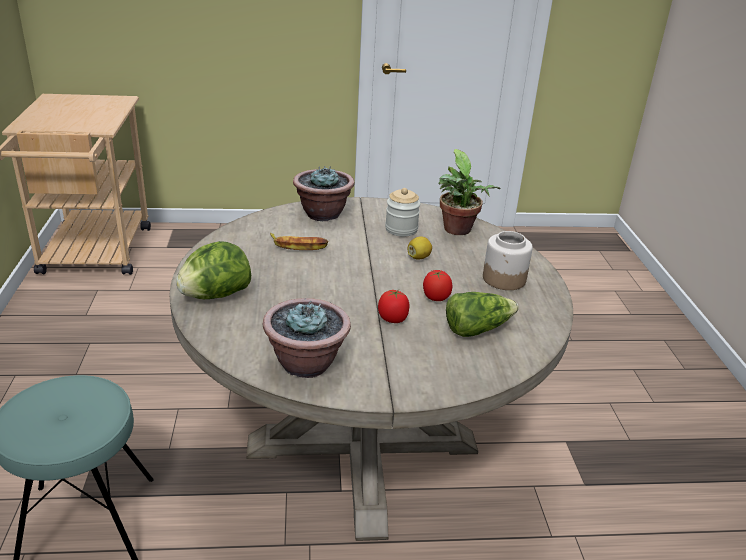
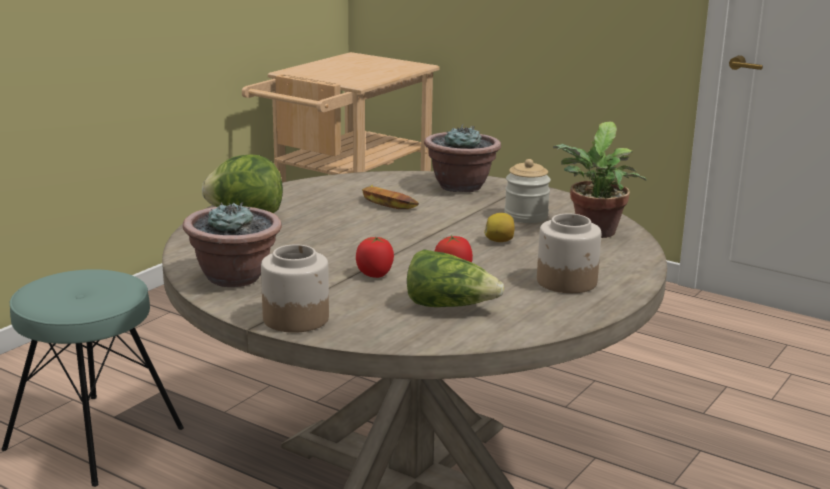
camera: 40 degrees right, 10 degrees down
none -> jar [261,245,329,333]

